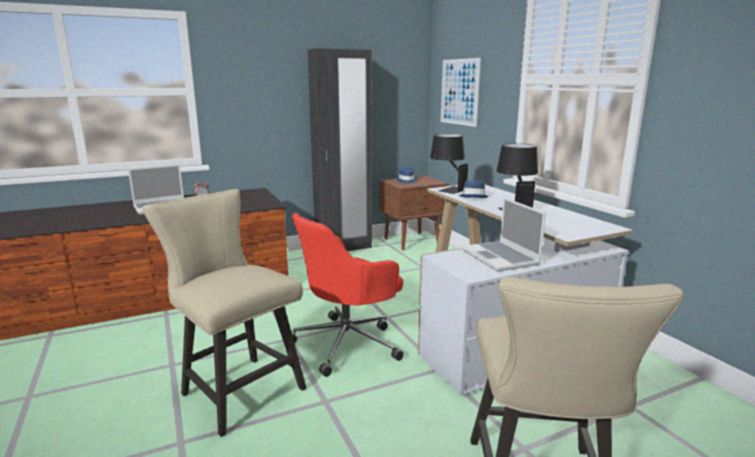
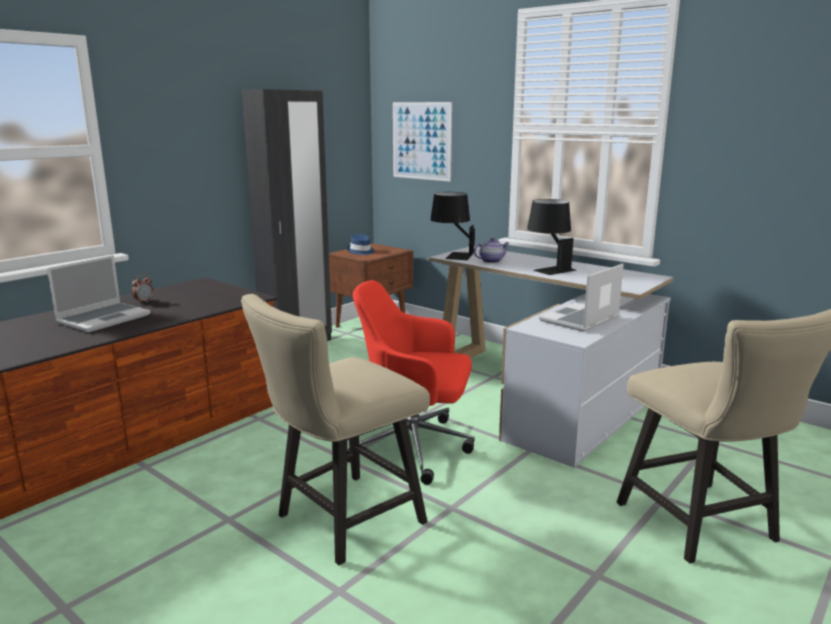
camera: 25 degrees left, 0 degrees up
beige chair [142,189,306,437] -> beige chair turned 60 degrees counterclockwise [241,294,430,565]
red office chair [292,213,404,377] -> red office chair turned 75 degrees clockwise [347,280,475,485]
blue hat [459,181,488,198] -> teapot [474,238,509,263]
laptop [461,197,546,272] -> laptop turned 90 degrees clockwise [539,264,624,332]

